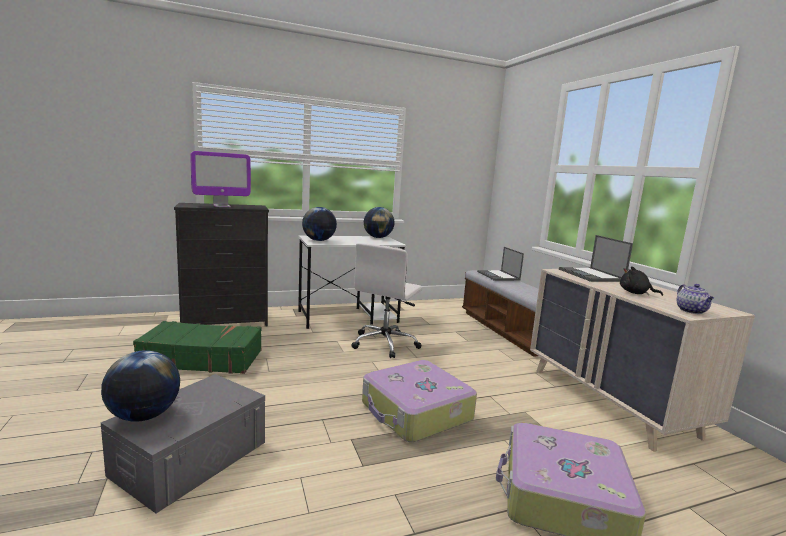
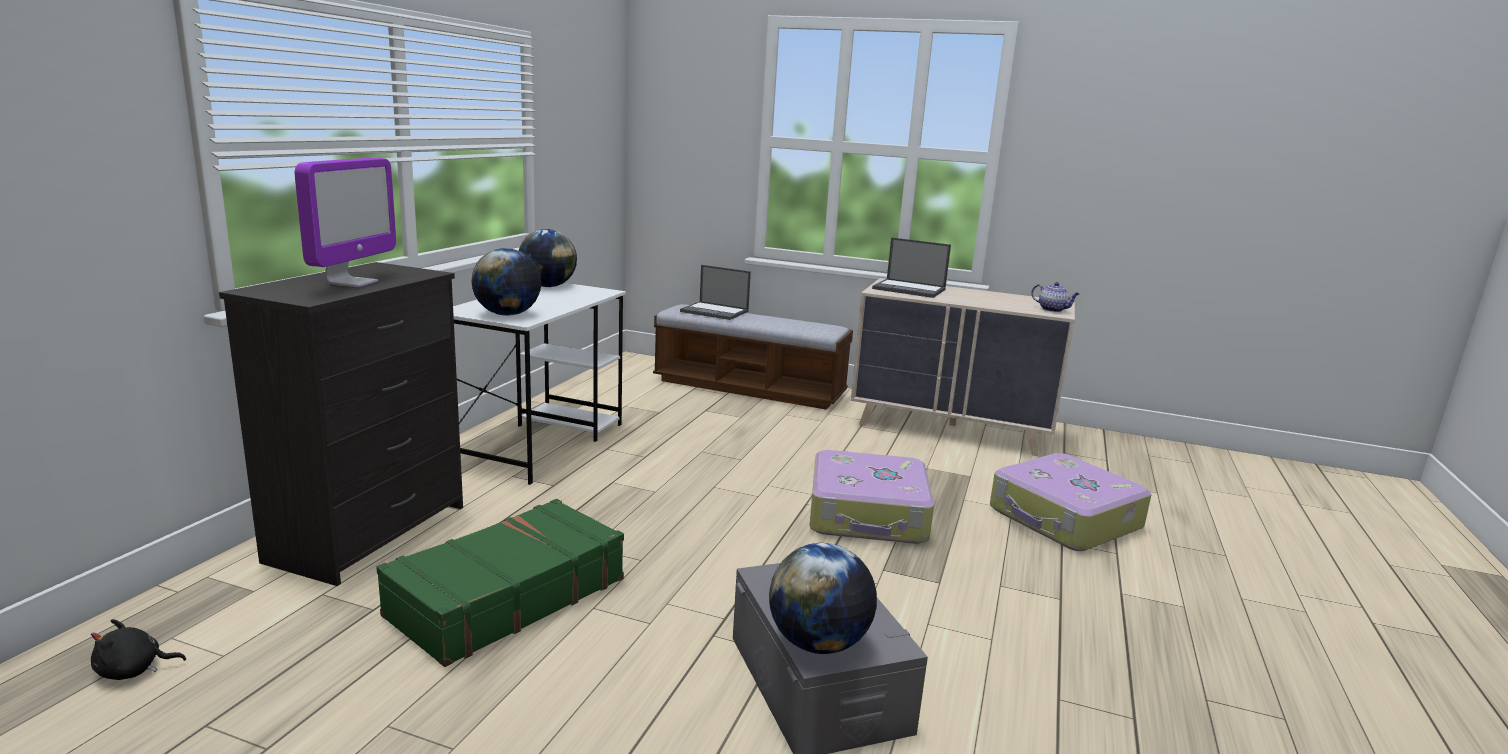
camera: 50 degrees left, 5 degrees up
white office chair [351,243,423,358] -> none
black plush toy [620,266,663,296] -> black plush toy moved to [91,619,186,680]

